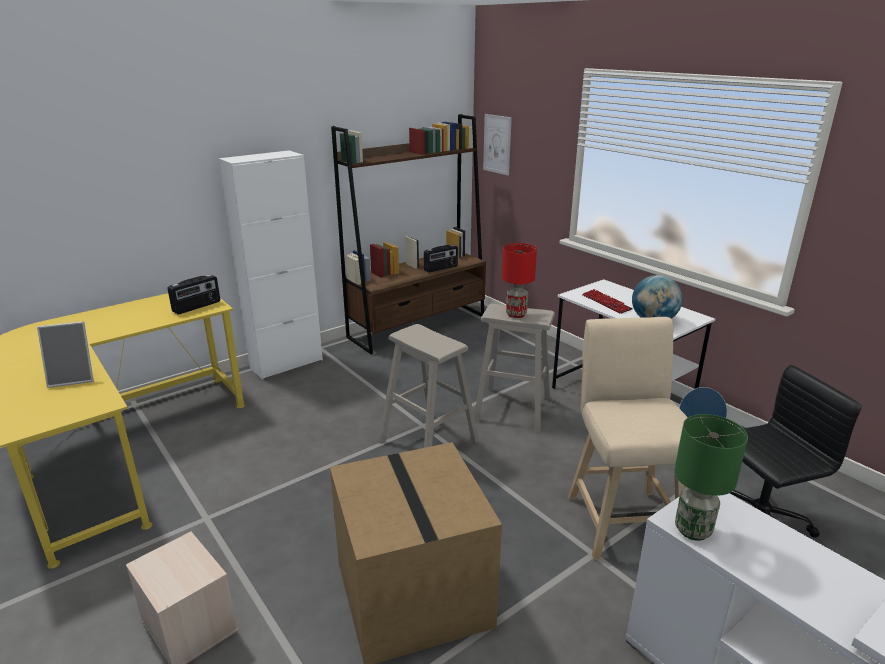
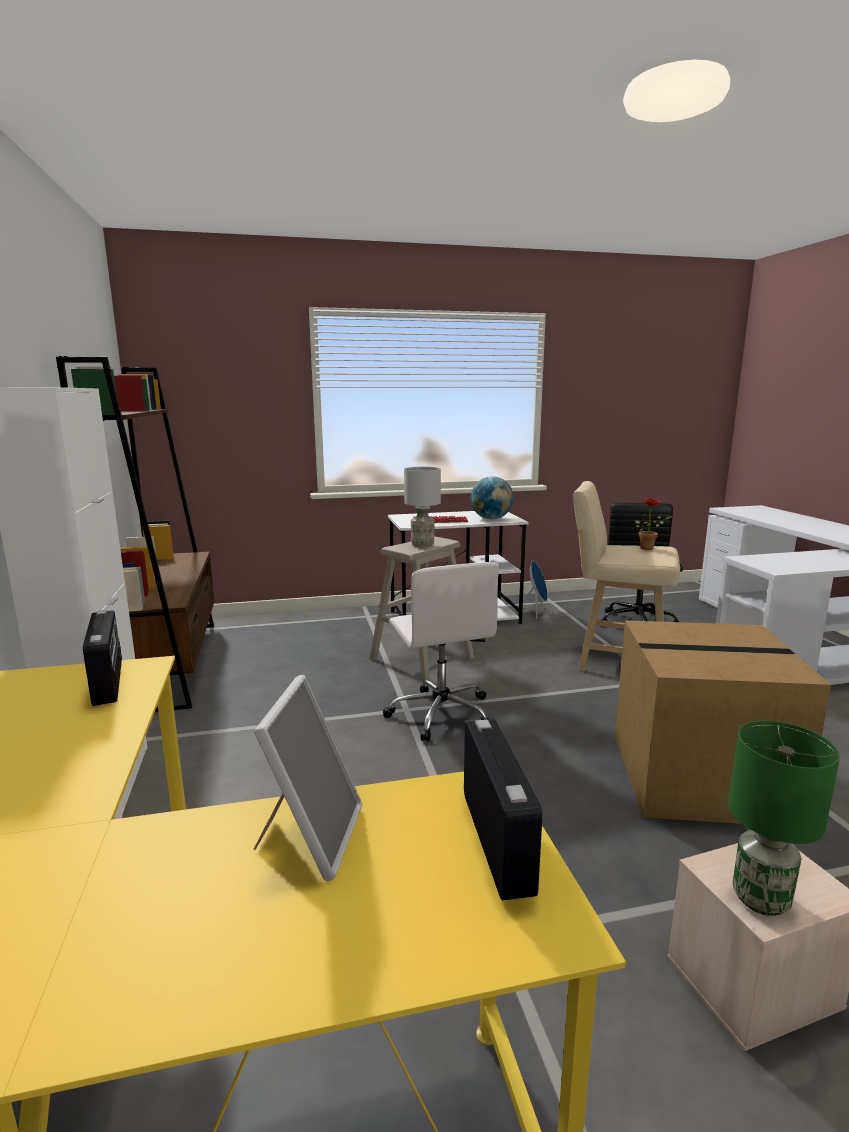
camera: 65 degrees left, 10 degrees down
beige stool [378,324,479,448] -> white office chair [383,562,499,741]
radio [424,245,458,273] -> radio moved to [464,719,542,900]
picture [483,114,512,176] -> none
red table lamp [502,243,537,318] -> grey table lamp [404,467,441,548]
green table lamp [674,414,748,541] -> green table lamp moved to [728,721,840,916]
none -> potted plant [635,498,672,550]

